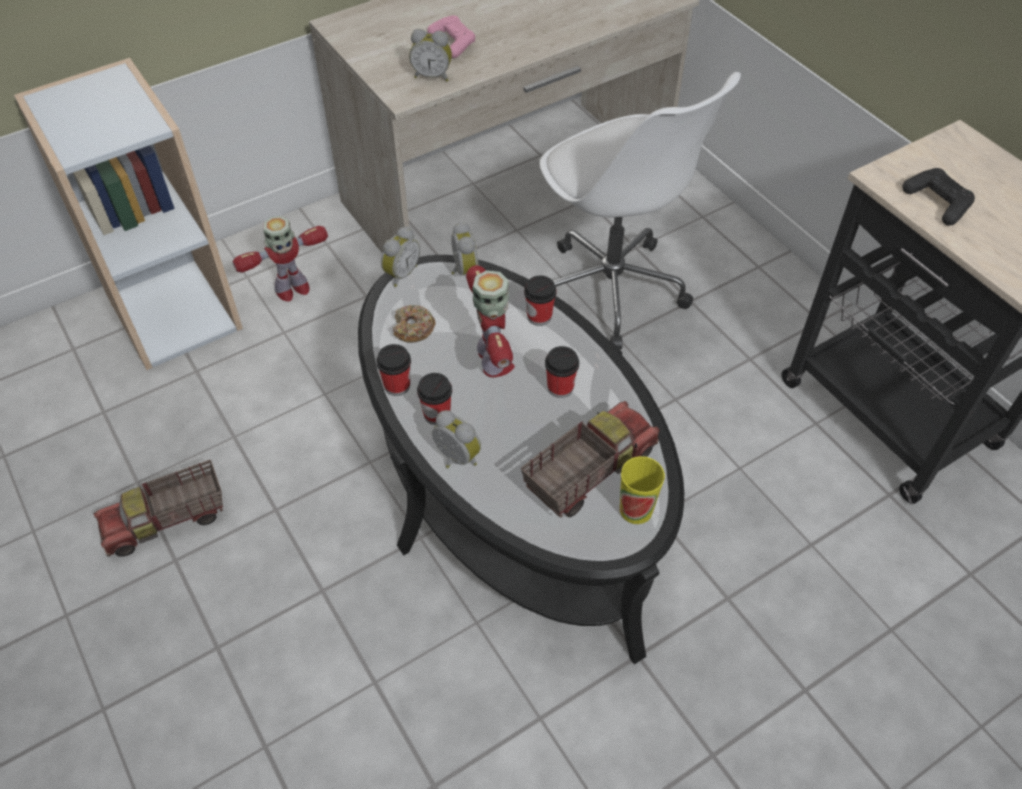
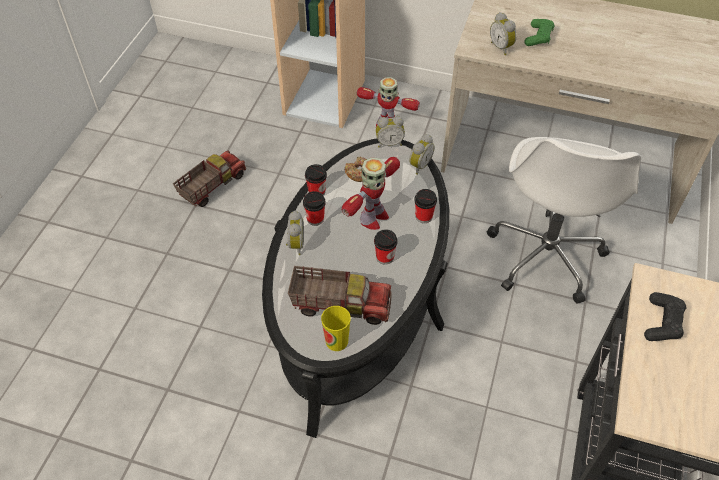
camera: 50 degrees right, 0 degrees up
toy truck [94,460,223,557] -> toy truck turned 105 degrees clockwise [173,151,246,207]
pink game controller [427,15,475,58] -> green game controller [524,19,555,46]

